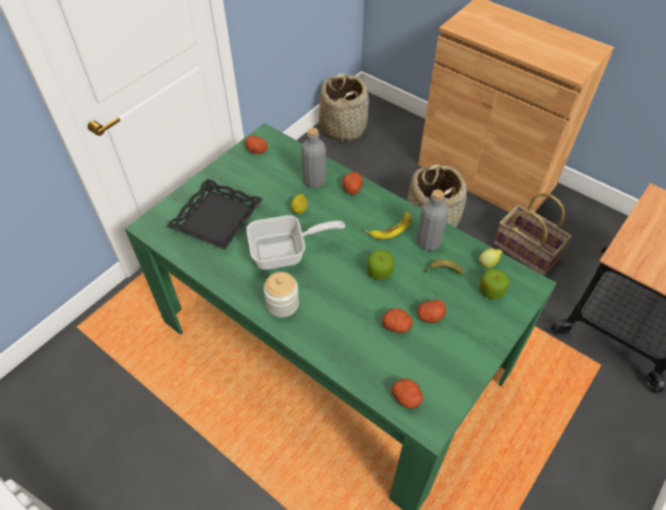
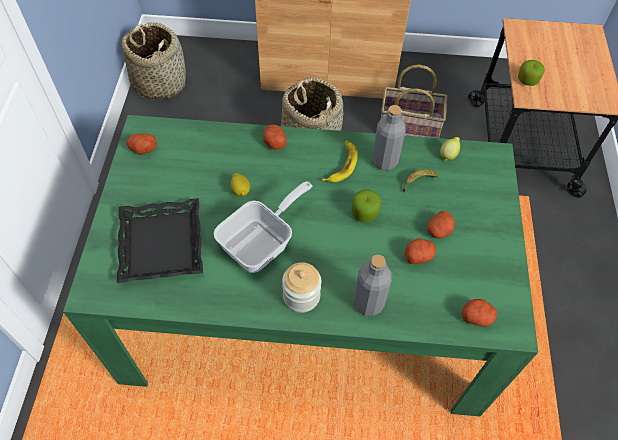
camera: 35 degrees left, 5 degrees up
grey bottle [301,128,326,188] -> grey bottle moved to [354,255,392,316]
apple [479,268,509,300] -> apple moved to [518,60,545,86]

